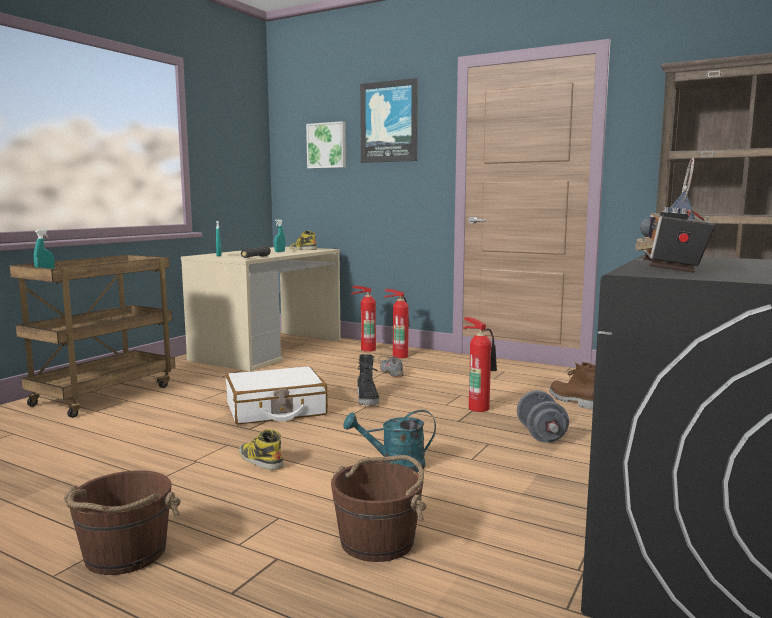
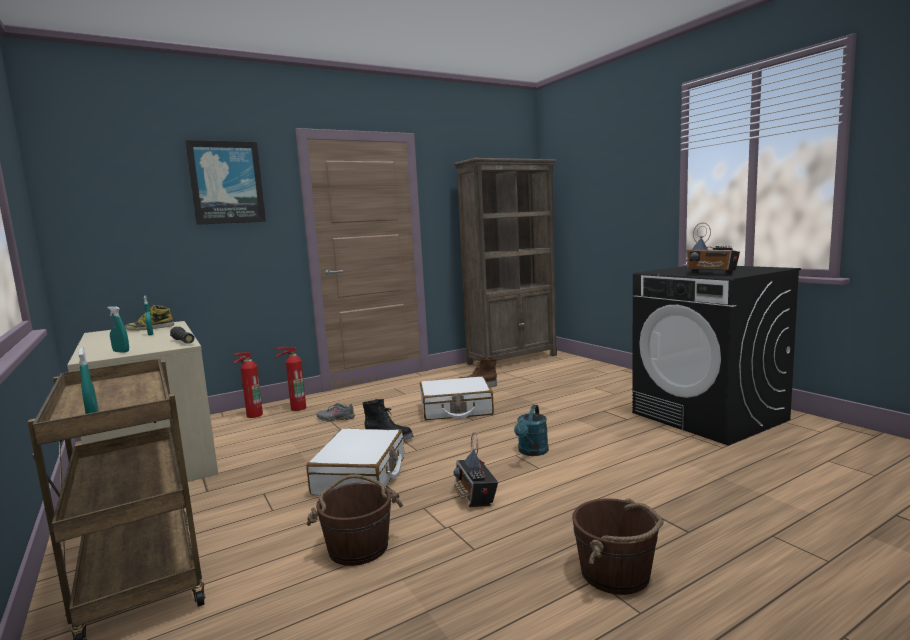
camera: 60 degrees left, 0 degrees up
boot [239,429,284,470] -> radio [453,432,498,507]
picture [306,121,346,169] -> none
brown bucket [331,455,426,562] -> brown bucket moved to [306,474,403,566]
fire extinguisher [463,317,497,412] -> white suitcase [420,377,494,420]
grey dumbbell [517,390,569,443] -> none

